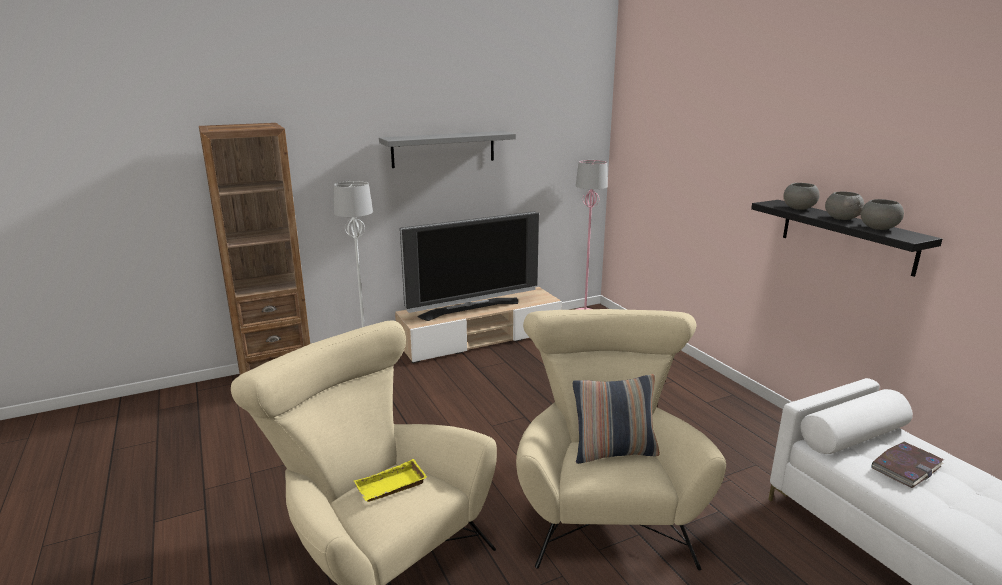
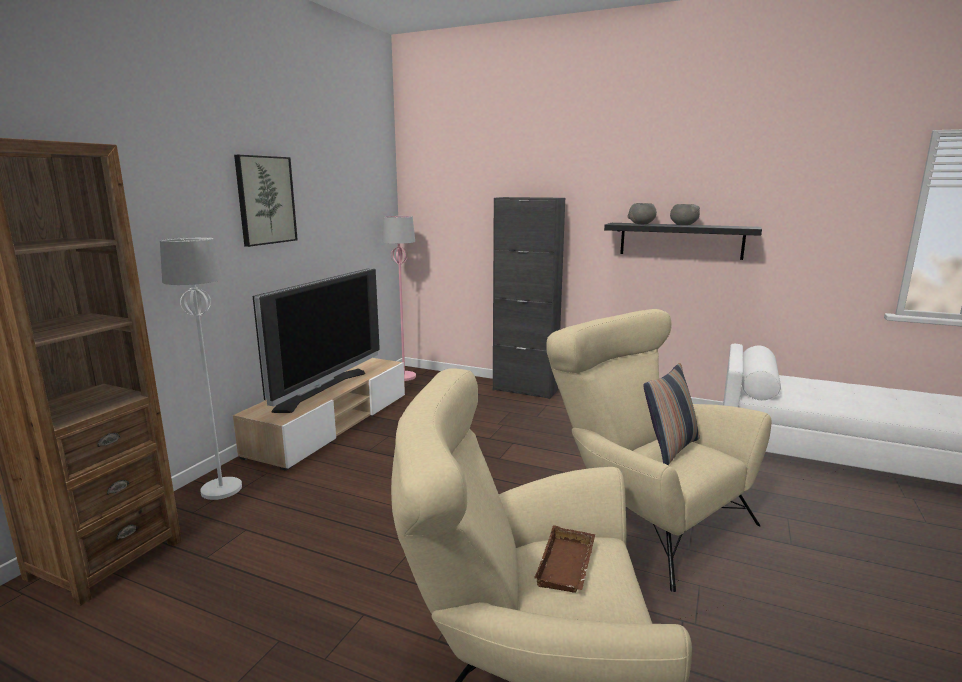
camera: 40 degrees left, 5 degrees down
yellow tray [354,459,427,502] -> brown tray [534,525,595,593]
grey shelf [379,131,516,168] -> picture [234,155,298,247]
grey bowl [861,199,904,230] -> none
book [871,442,944,488] -> none
none -> black cabinet [493,197,565,399]

